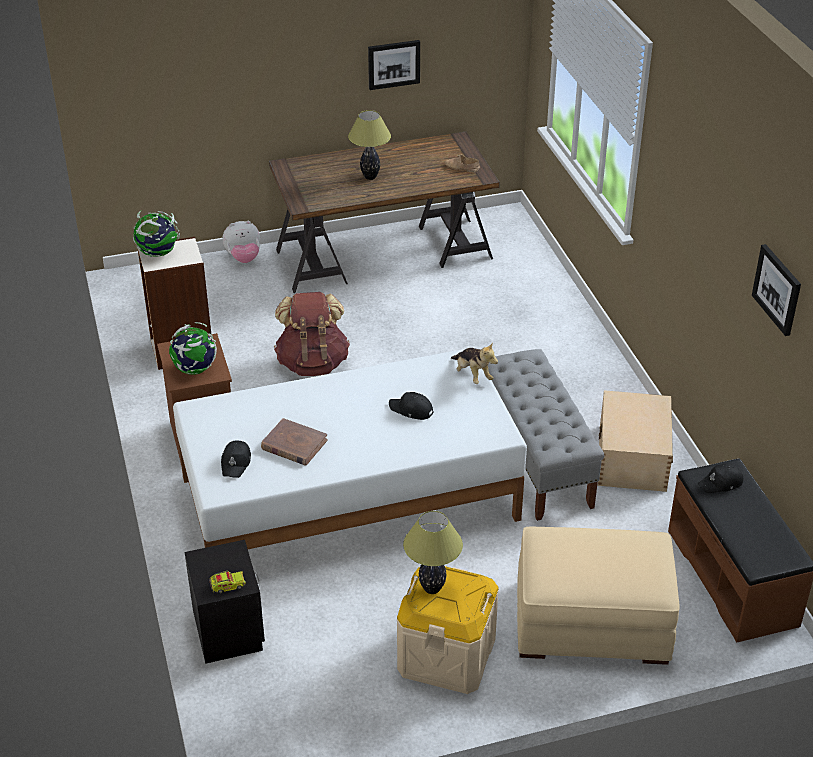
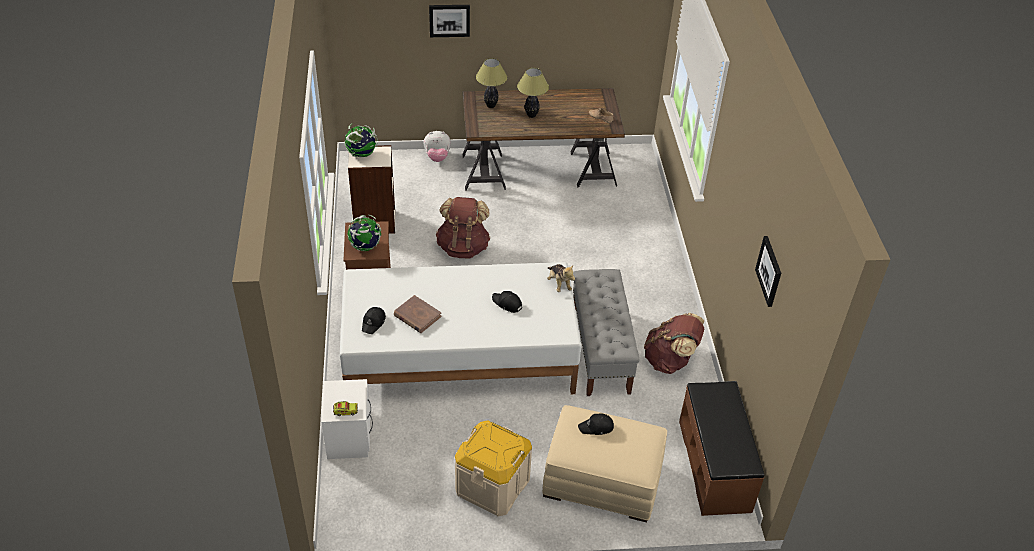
camera: 10 degrees right, 5 degrees up
black nightstand [185,540,265,664] -> white nightstand [321,379,373,459]
picture [368,40,420,90] -> picture moved to [429,5,470,37]
table lamp [403,511,463,594] -> table lamp moved to [476,58,507,108]
beige storage box [598,390,673,492] -> brown backpack [644,313,704,374]
black cap [698,463,743,493] -> black cap moved to [578,414,614,435]

